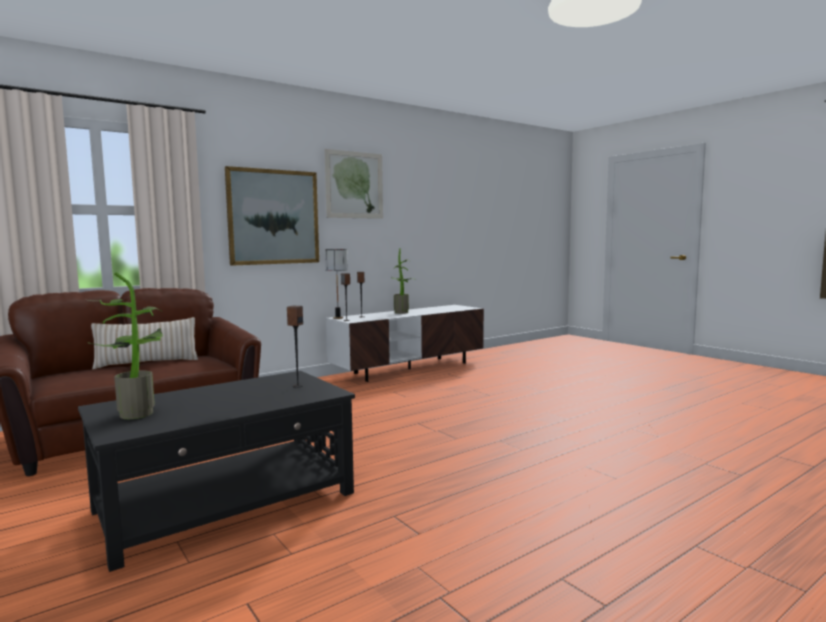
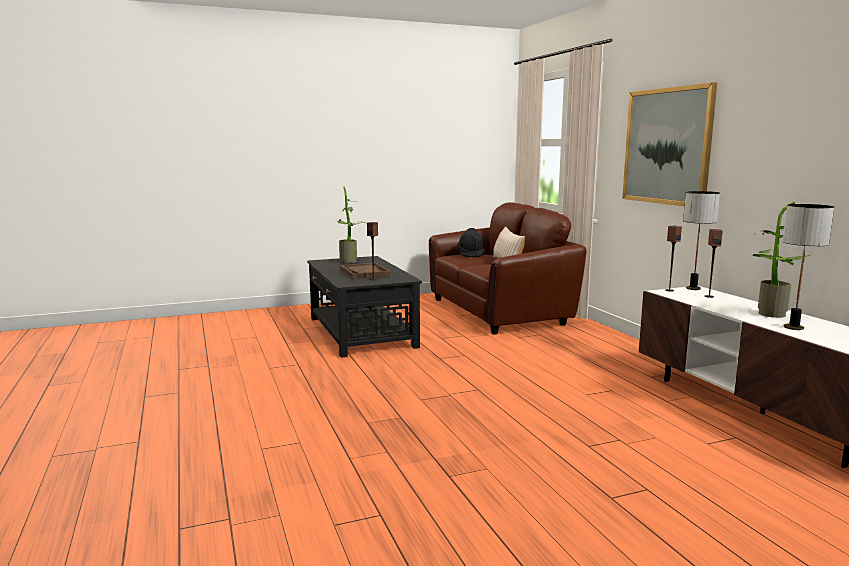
camera: 105 degrees right, 5 degrees up
picture [324,149,383,219] -> none
none -> brown tray [340,263,391,279]
none -> black hat [457,228,485,258]
none -> table lamp [782,204,834,330]

